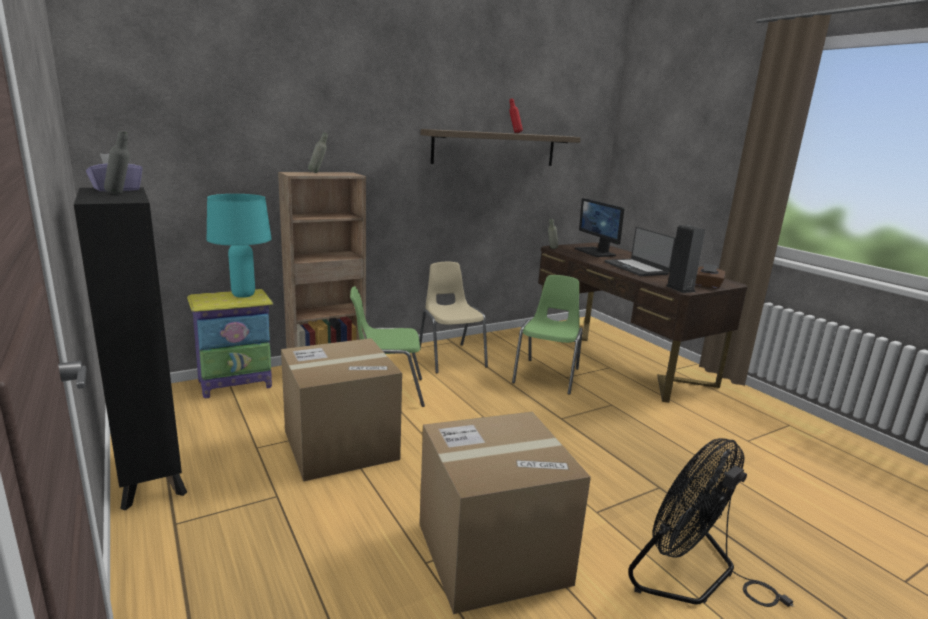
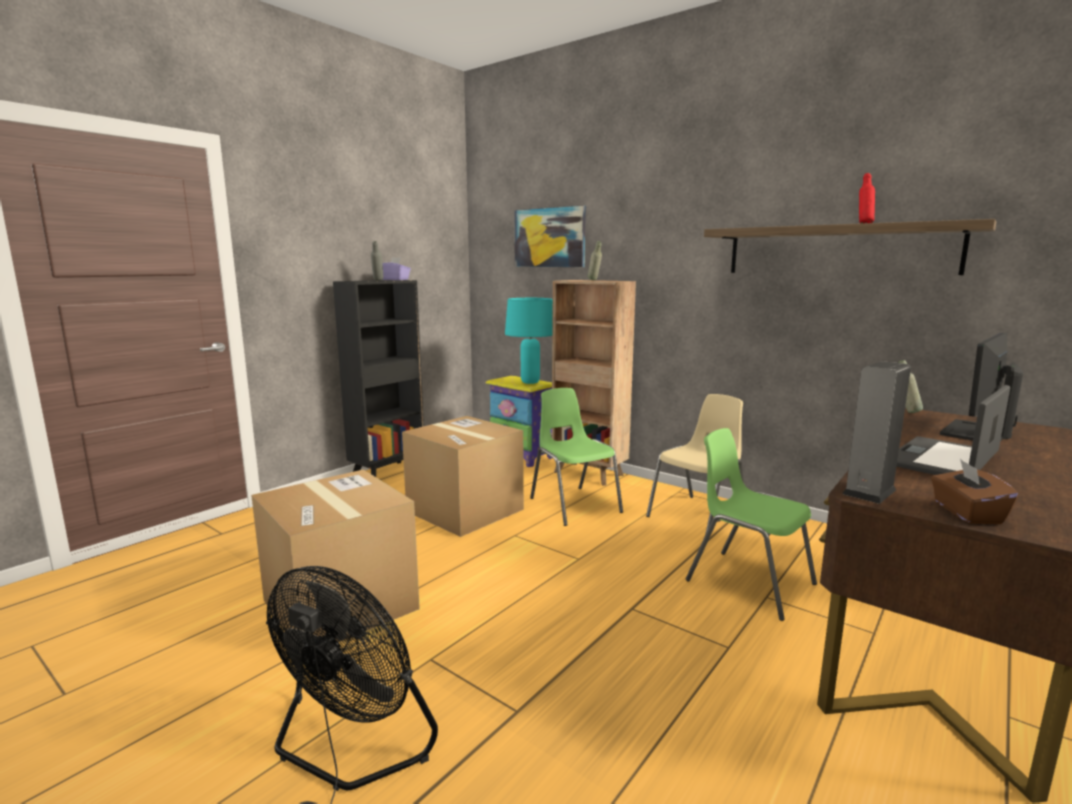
camera: 70 degrees right, 5 degrees down
green chair [512,275,583,395] -> green chair turned 135 degrees counterclockwise [686,428,817,621]
none -> picture [514,205,586,267]

